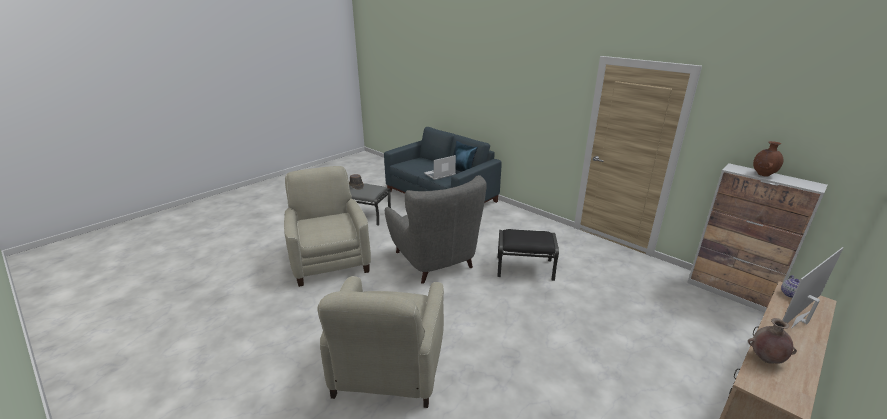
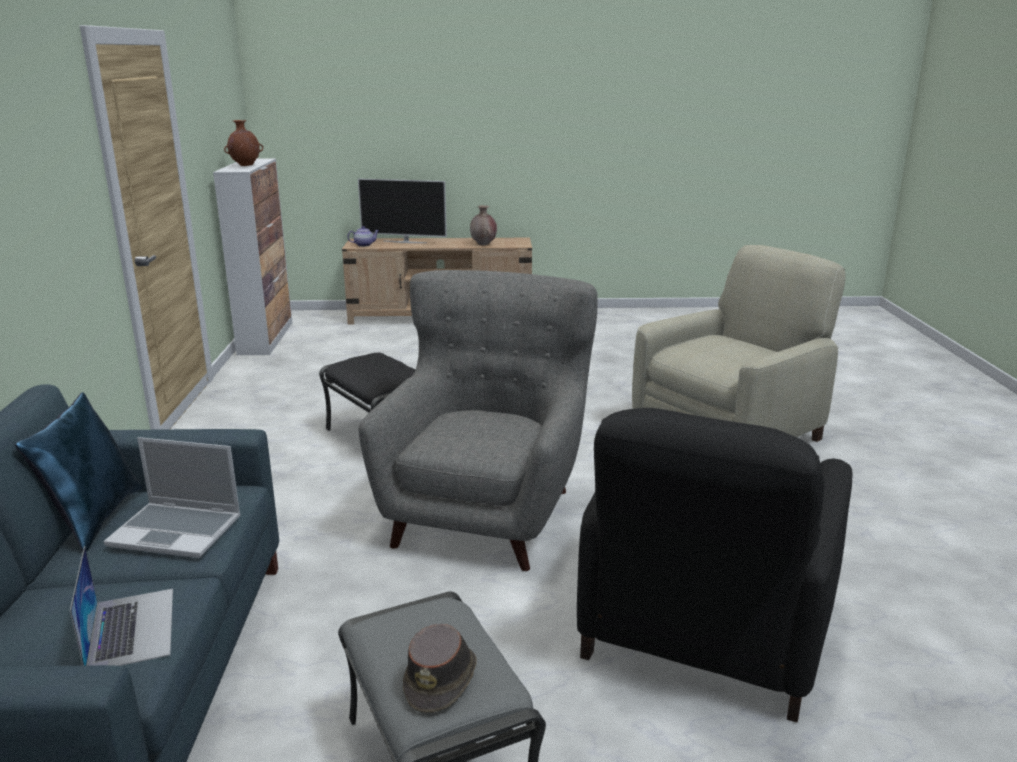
camera: 135 degrees left, 5 degrees down
beige armchair [284,166,371,287] -> black armchair [577,408,853,723]
none -> laptop [70,546,173,666]

